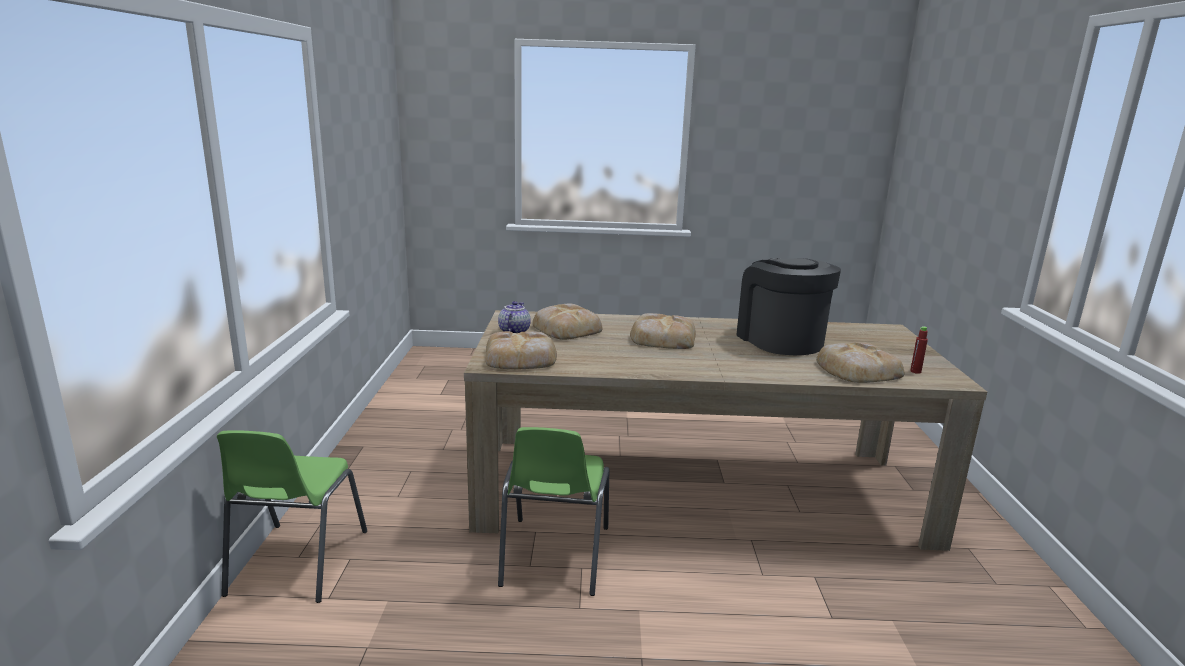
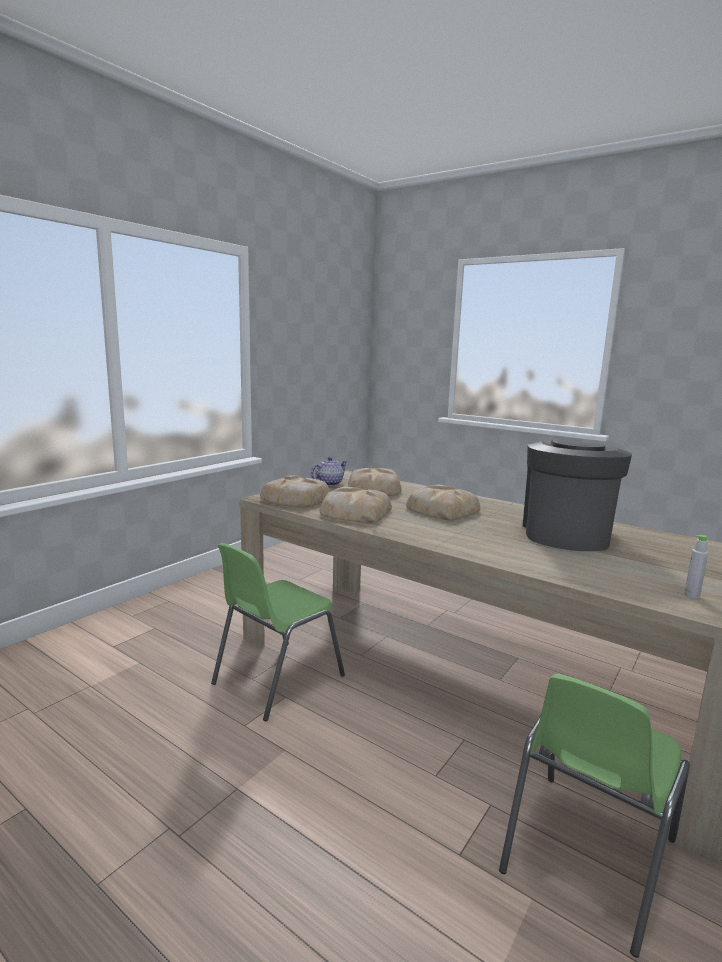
camera: 35 degrees right, 5 degrees down
green chair [217,430,367,603] -> green chair moved to [499,674,690,958]
bread [816,342,904,383] -> bread moved to [320,487,392,523]
red bottle [910,326,928,374] -> grey bottle [684,535,708,598]

